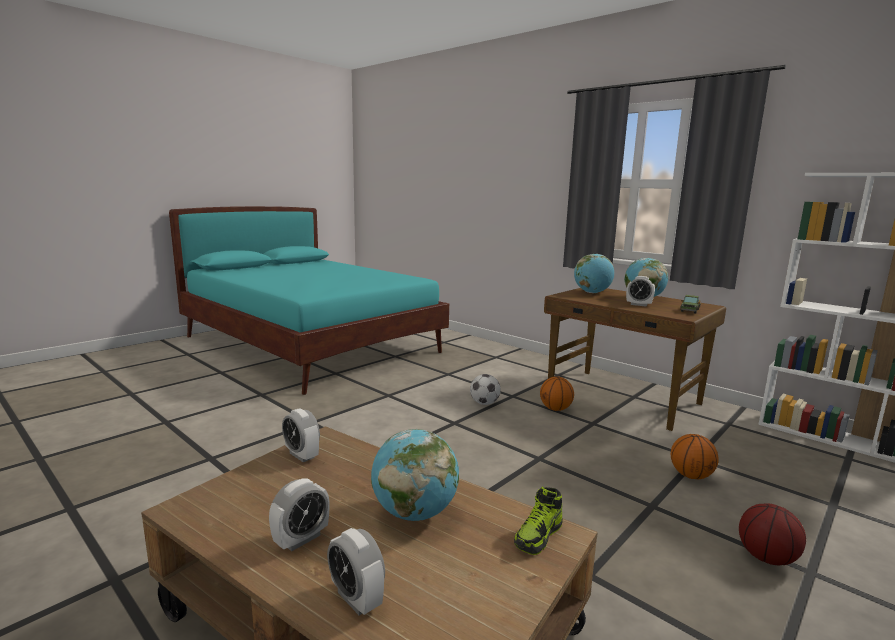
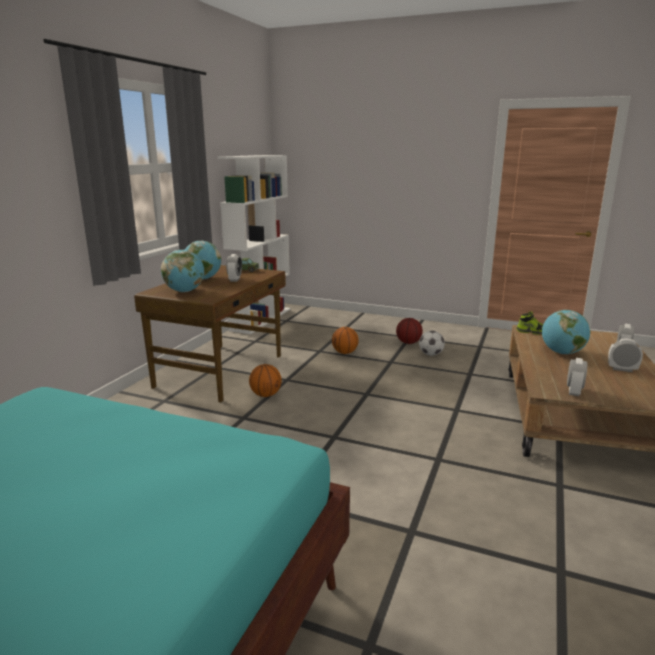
camera: 110 degrees left, 5 degrees up
football [470,374,501,405] -> football moved to [419,331,445,356]

